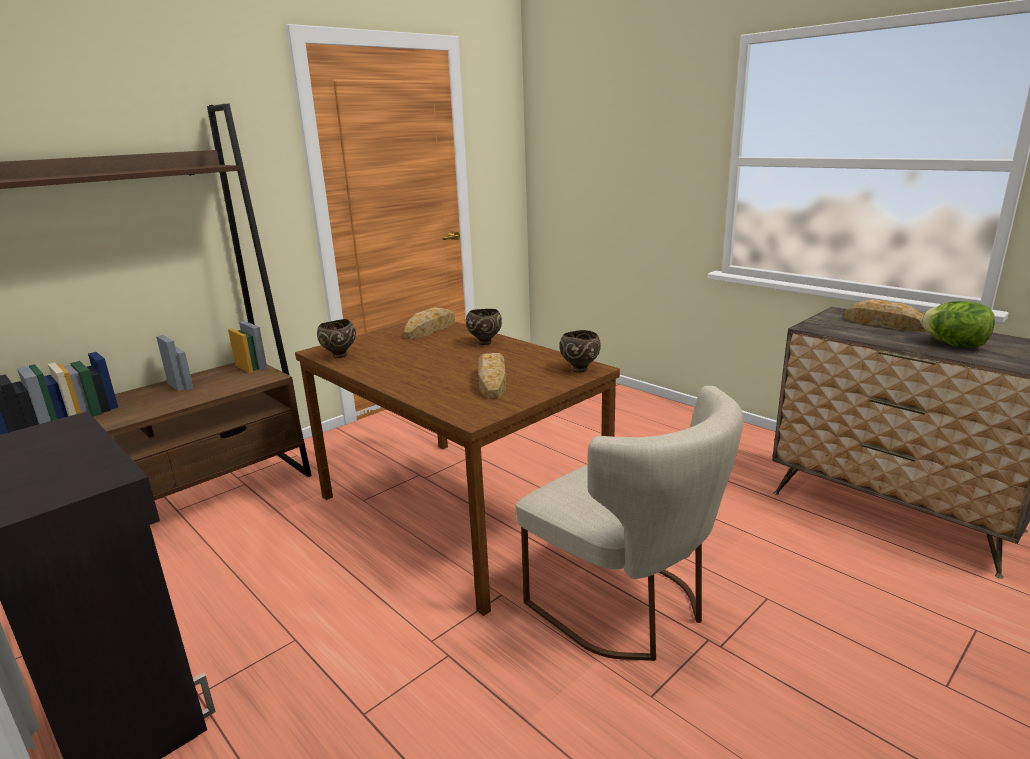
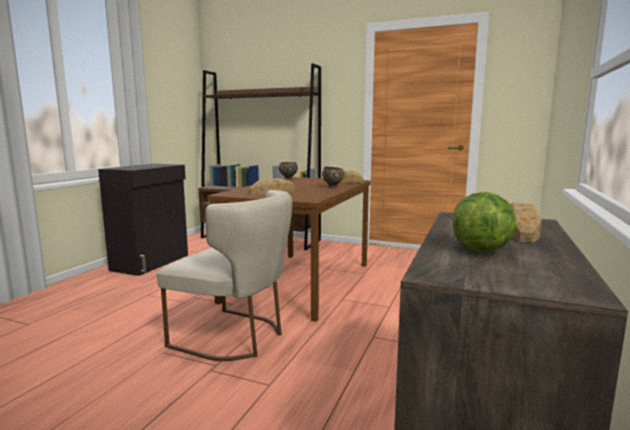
camera: 65 degrees right, 10 degrees down
beige chair [516,386,743,661] -> beige chair turned 90 degrees counterclockwise [157,190,292,361]
brown bowl [559,330,601,372] -> none

